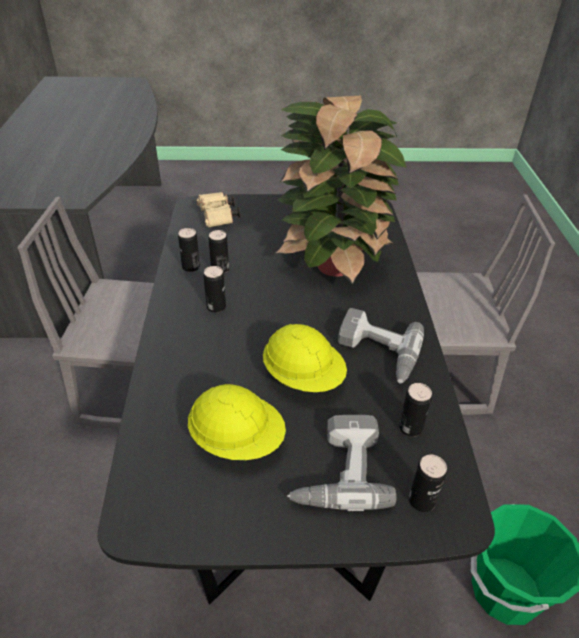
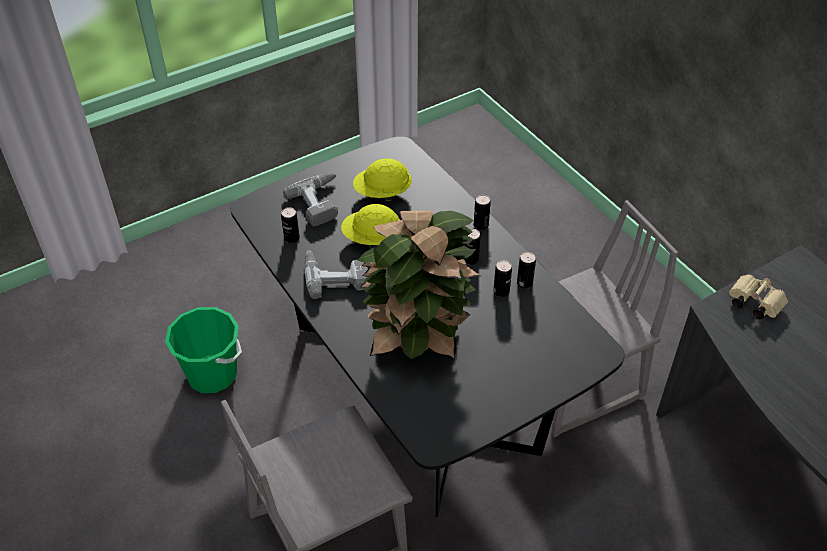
camera: 150 degrees right, 5 degrees up
beige binoculars [197,192,240,228] -> beige binoculars moved to [729,274,788,320]
can [409,455,447,512] -> can moved to [474,195,491,230]

